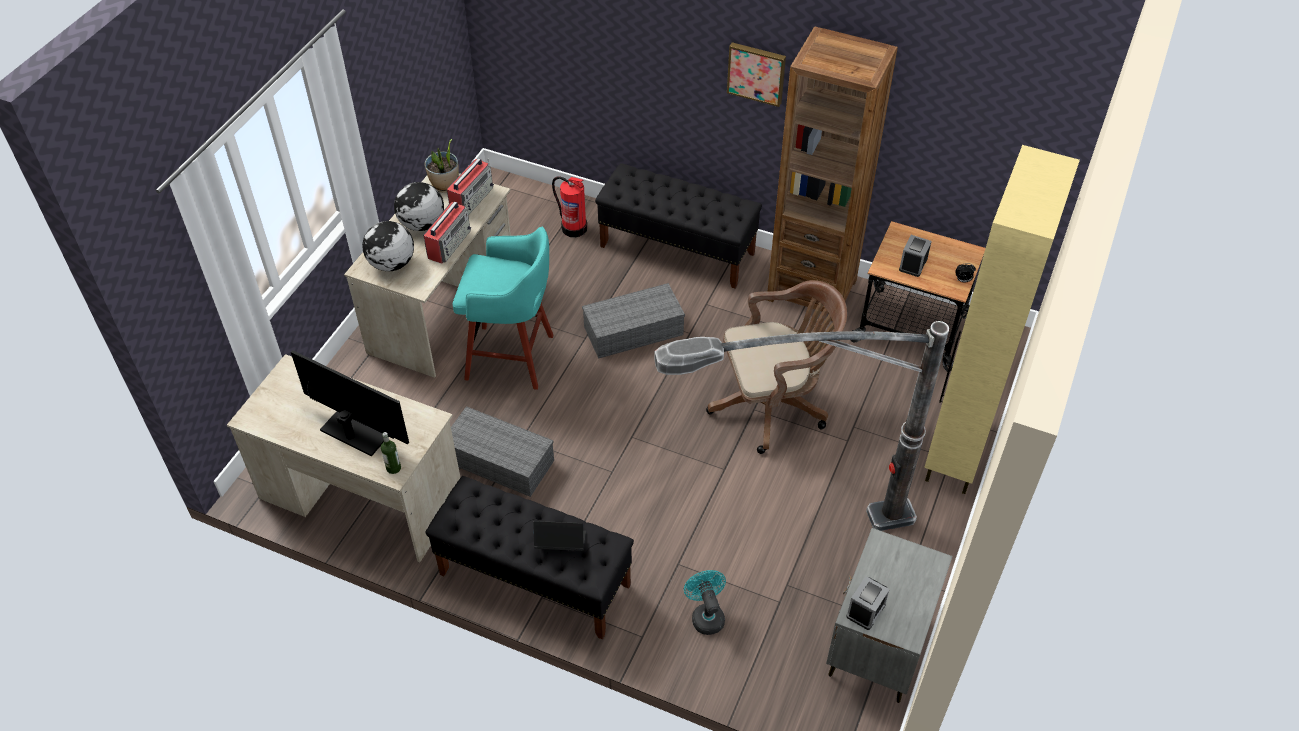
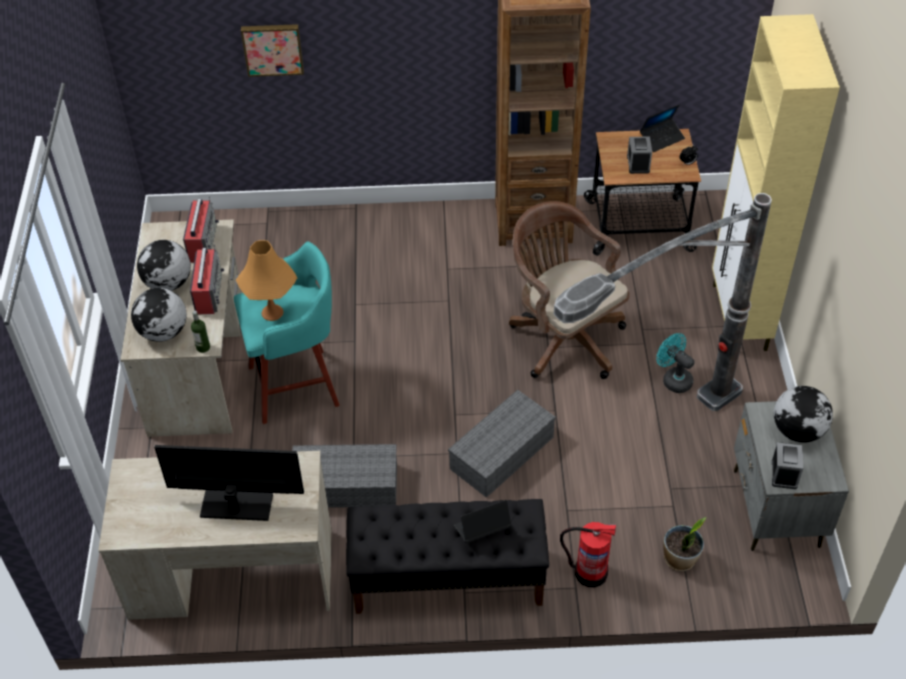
camera: 25 degrees left, 0 degrees up
bottle [381,432,401,474] -> bottle moved to [191,311,210,353]
potted plant [425,139,459,192] -> potted plant moved to [663,517,707,571]
fire extinguisher [552,176,587,238] -> fire extinguisher moved to [560,522,616,587]
grey storage box [582,283,685,359] -> grey storage box moved to [448,390,556,498]
black bench [595,163,762,289] -> none
turquoise fan [684,570,726,635] -> turquoise fan moved to [656,333,695,393]
brown office chair [706,280,847,454] -> brown office chair turned 90 degrees counterclockwise [509,201,630,379]
picture [727,42,786,107] -> picture moved to [241,24,304,77]
none -> orange table lamp [236,240,297,321]
none -> laptop [640,104,685,152]
none -> globe [774,386,833,443]

